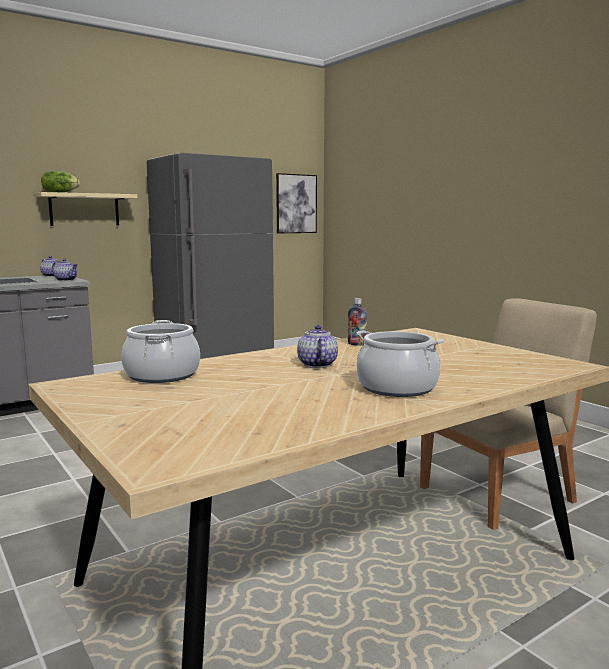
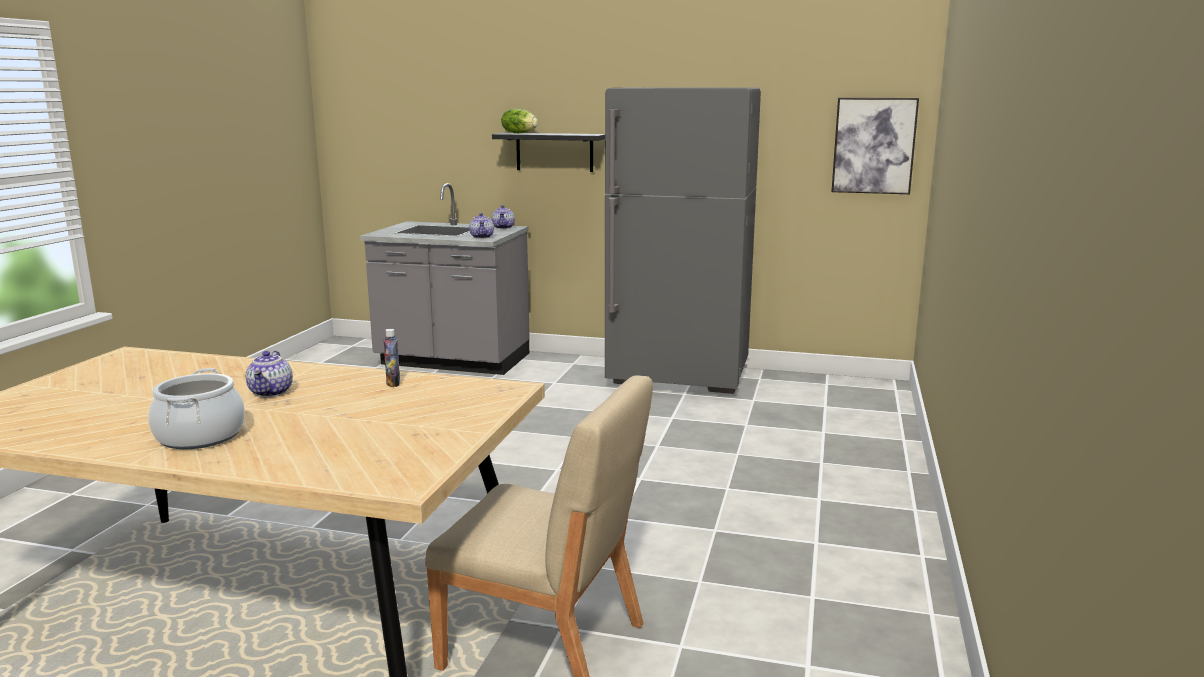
camera: 50 degrees right, 5 degrees up
beige shelf [35,192,137,226] -> black shelf [492,133,605,172]
cooking pot [121,320,200,383] -> none
teapot [297,325,338,368] -> teapot turned 135 degrees clockwise [246,351,293,397]

